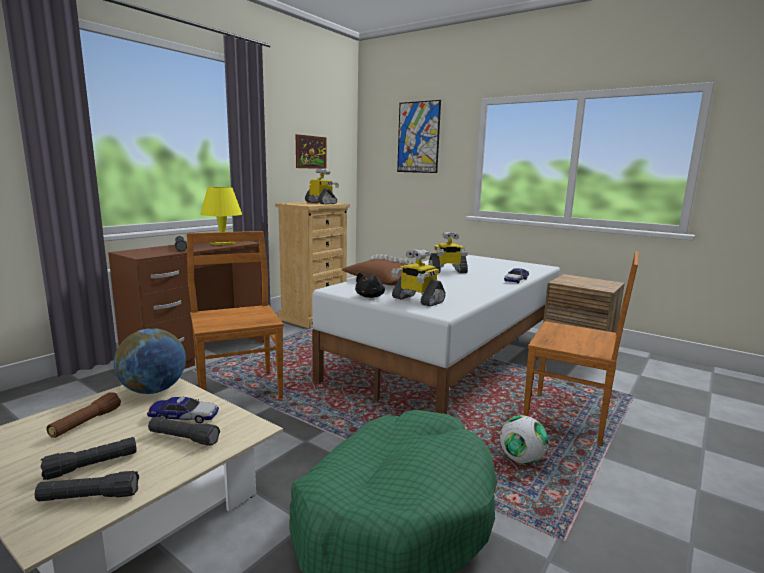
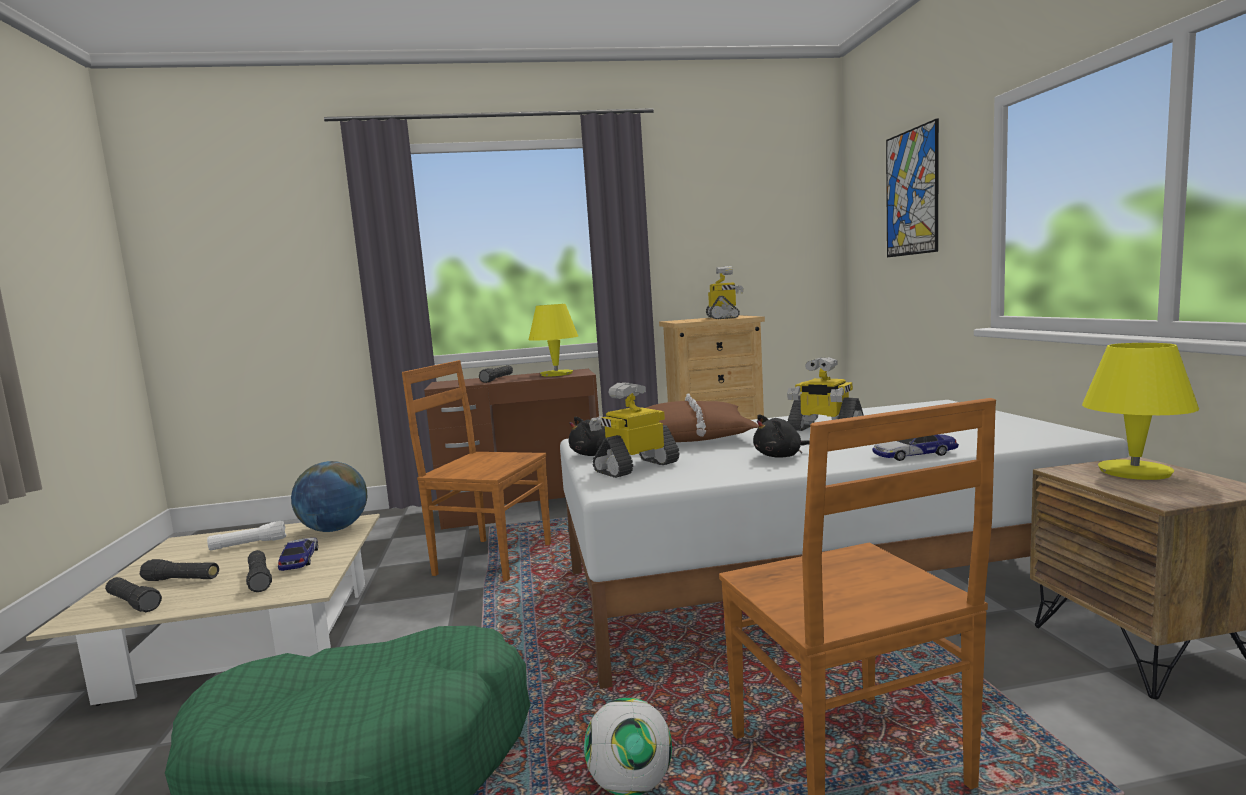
camera: 45 degrees right, 5 degrees down
brown flashlight [47,393,121,438] -> white flashlight [207,521,286,550]
toy car [147,396,219,423] -> toy car turned 150 degrees counterclockwise [278,538,318,571]
brown chair [187,231,284,399] -> brown chair turned 90 degrees counterclockwise [402,360,551,581]
picture [296,134,326,169] -> none
toy robot [391,249,445,307] -> toy robot turned 60 degrees clockwise [589,382,680,478]
none -> black plush toy [753,415,810,458]
none -> yellow table lamp [1082,343,1199,480]

